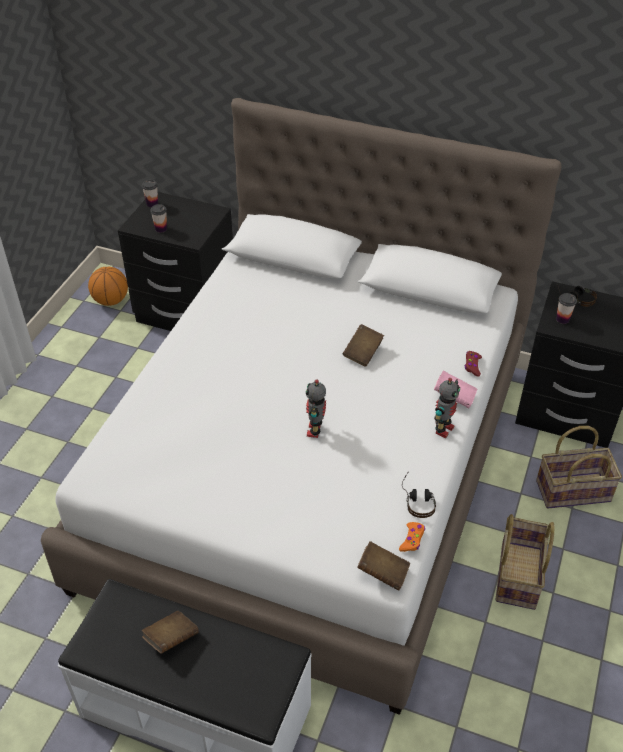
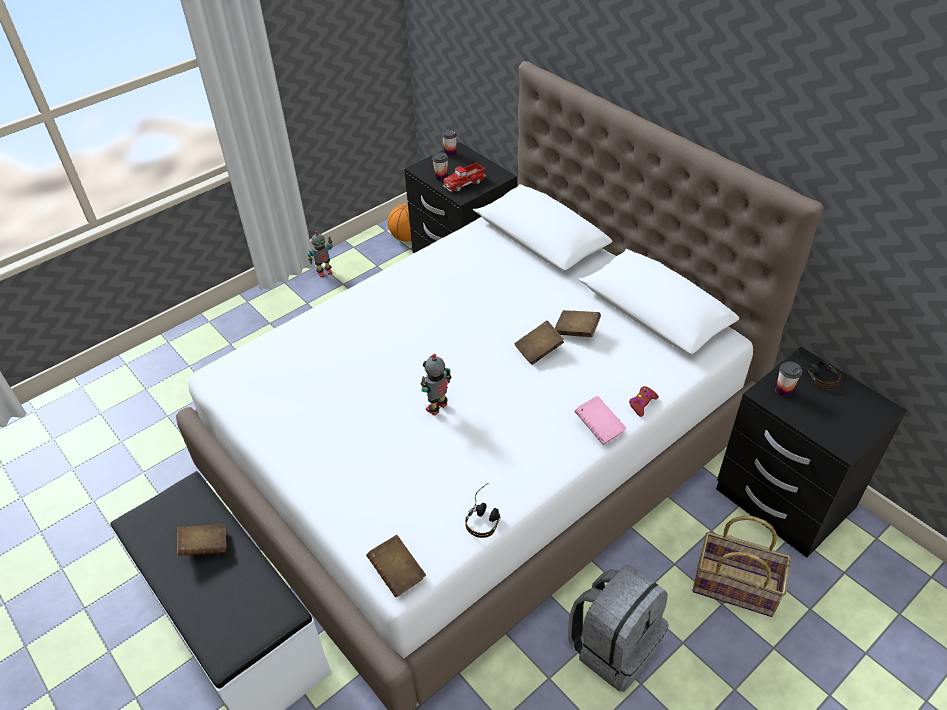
camera: 30 degrees right, 0 degrees up
orange game controller [399,522,425,552] -> none
toy robot [434,378,460,438] -> toy robot moved to [307,231,333,277]
basket [495,514,555,610] -> grey backpack [568,564,669,692]
none -> toy truck [443,163,485,192]
none -> brown book [555,310,601,337]

